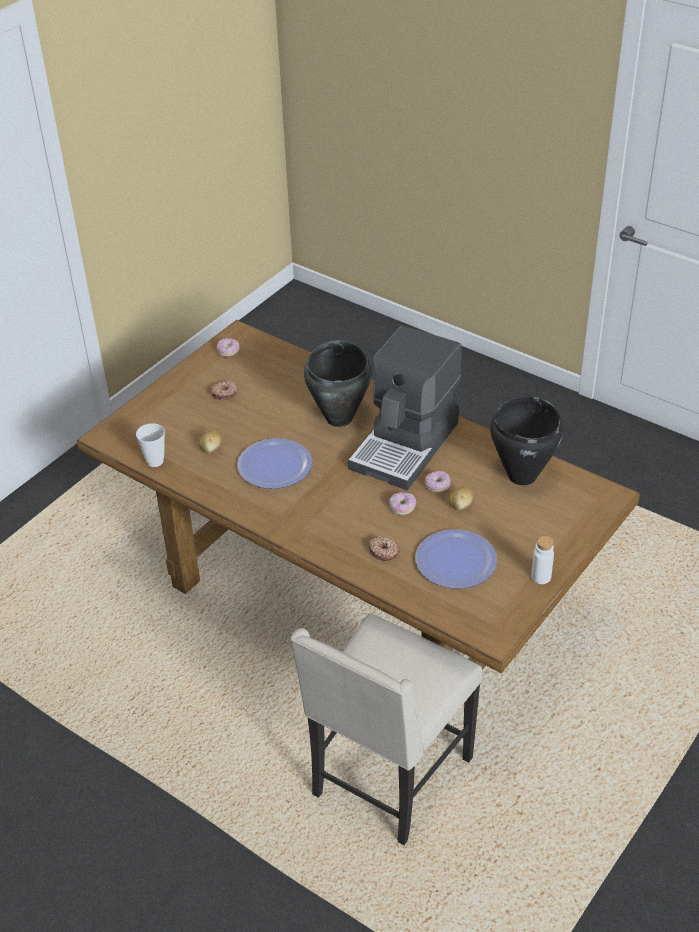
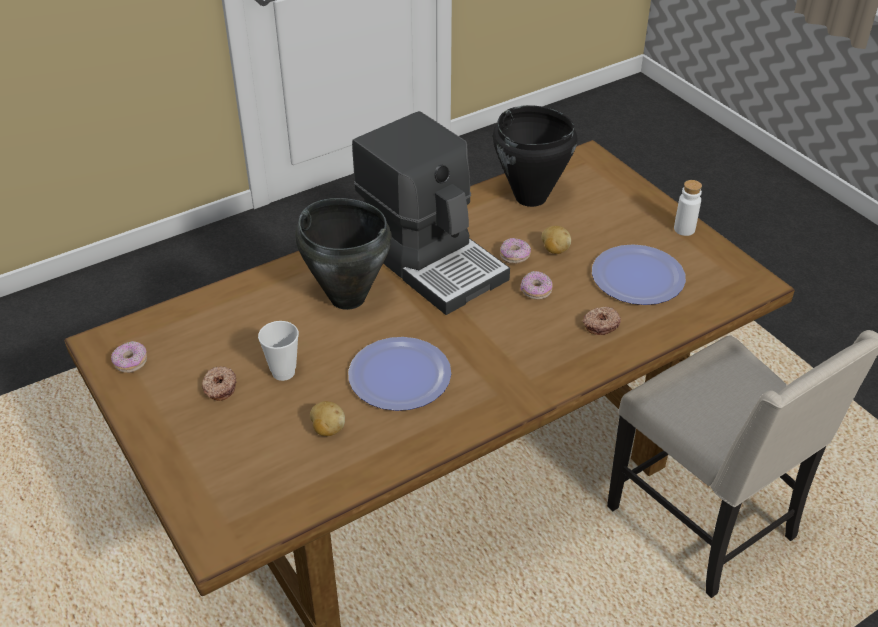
camera: 70 degrees left, 0 degrees up
cup [136,423,165,467] -> cup moved to [258,321,299,381]

